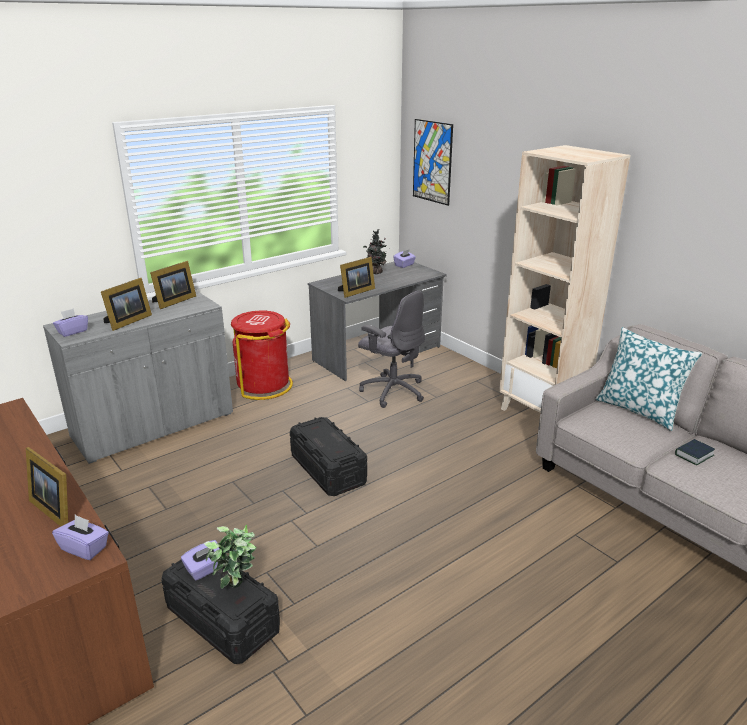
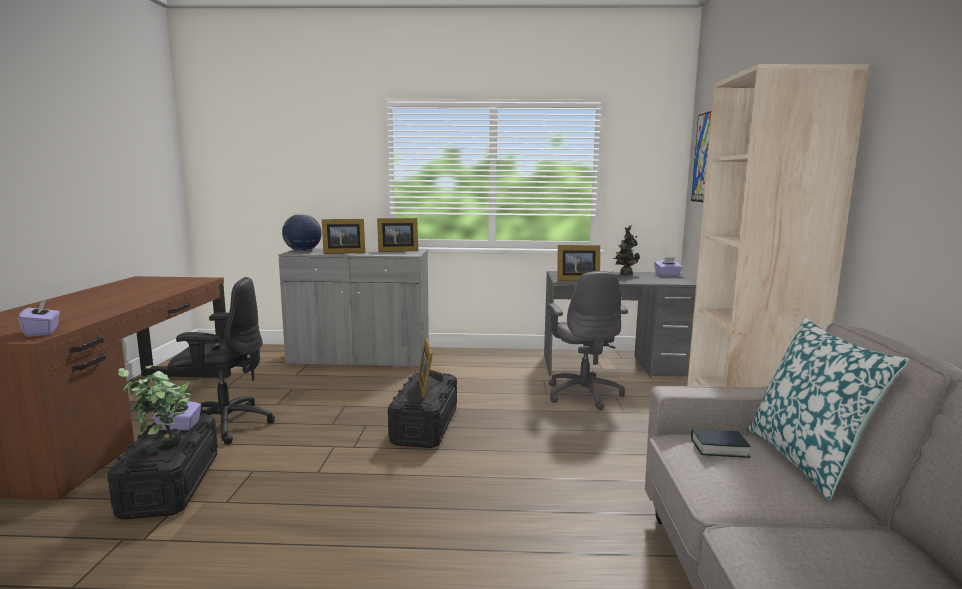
camera: 40 degrees right, 15 degrees down
picture frame [26,447,68,527] -> picture frame moved to [418,338,443,398]
purple tissue box [53,308,88,337] -> globe [282,214,322,252]
red trash can [231,311,293,400] -> none
book [675,439,715,465] -> book moved to [691,429,751,458]
none -> black office chair [167,277,275,445]

